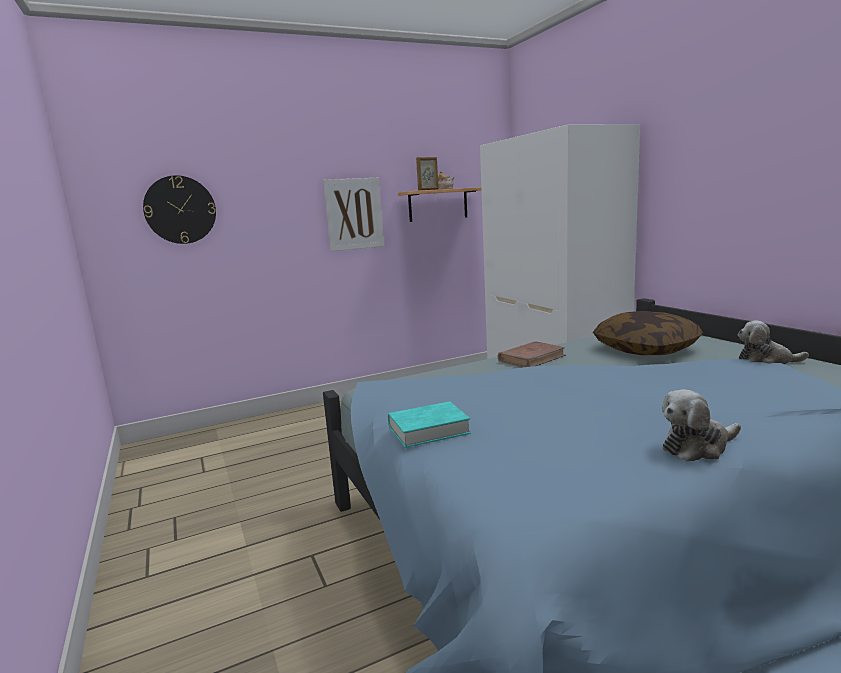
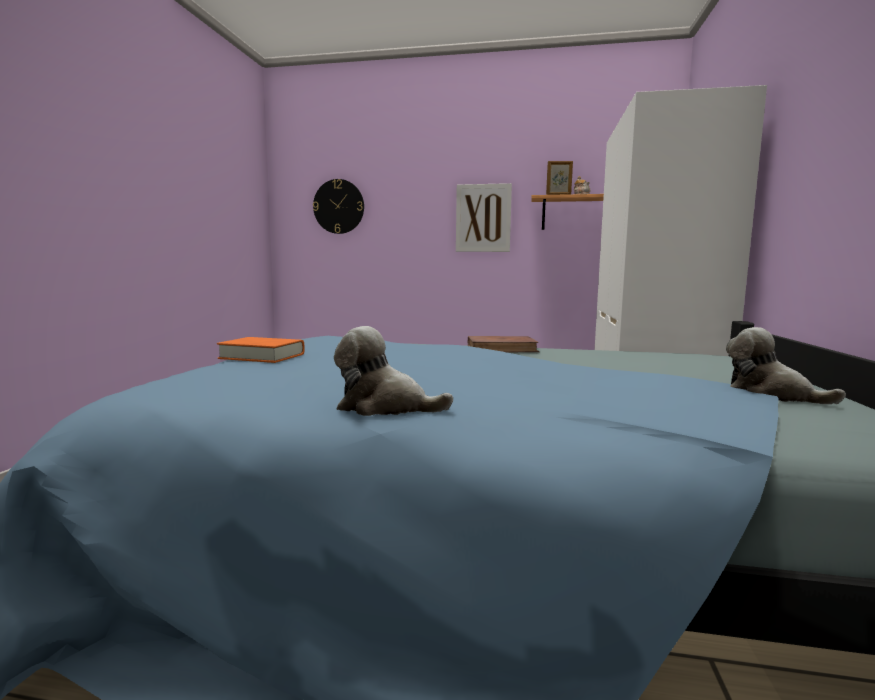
camera: 35 degrees right, 5 degrees down
turquoise book [388,401,471,448] -> orange book [217,337,305,363]
pillow [593,311,703,355] -> none

